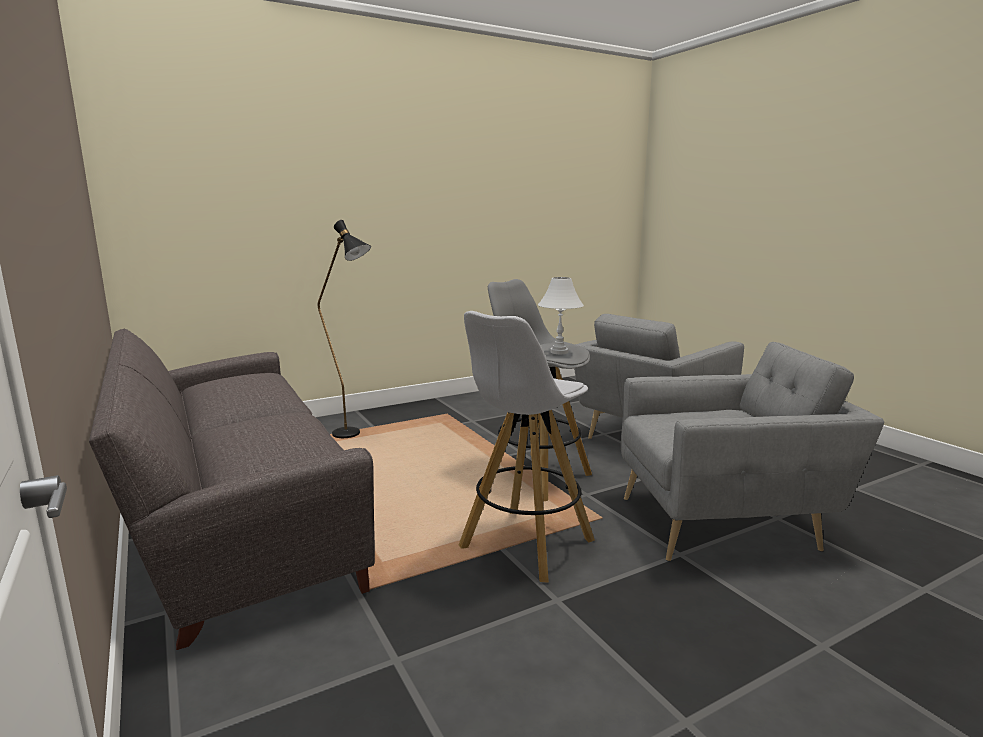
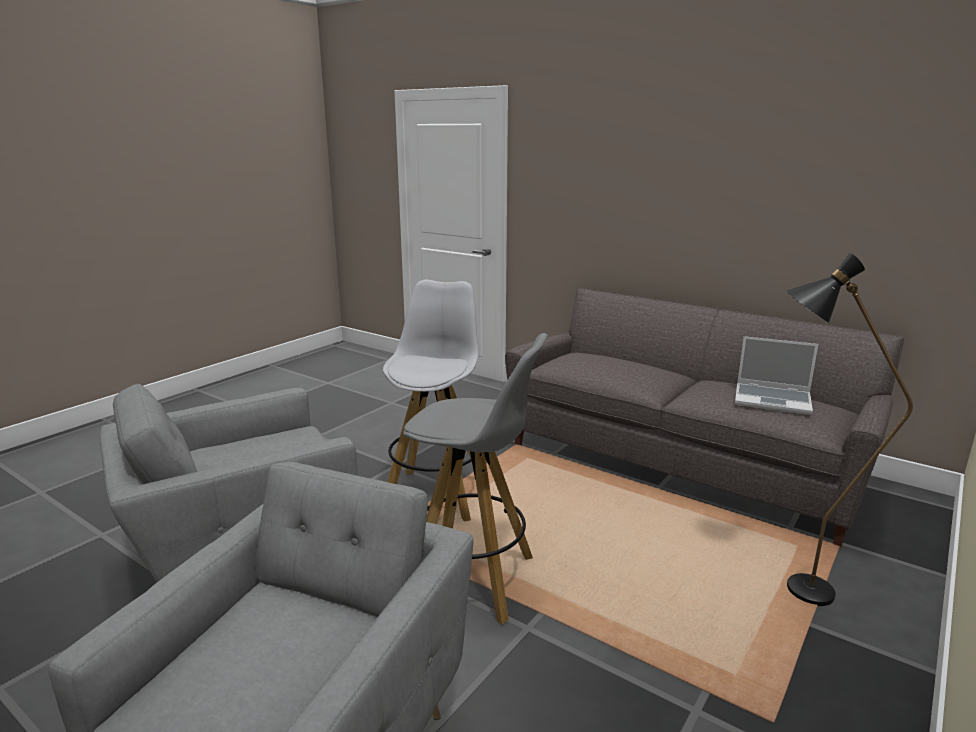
camera: 155 degrees right, 5 degrees up
white table lamp [538,277,584,354] -> none
none -> laptop [735,336,818,415]

